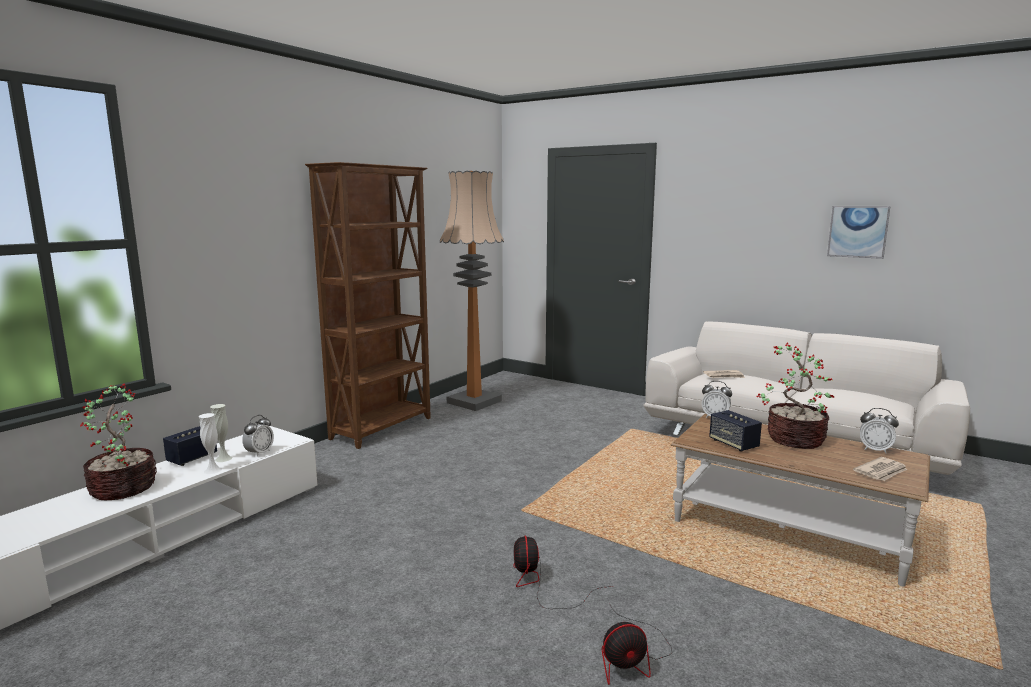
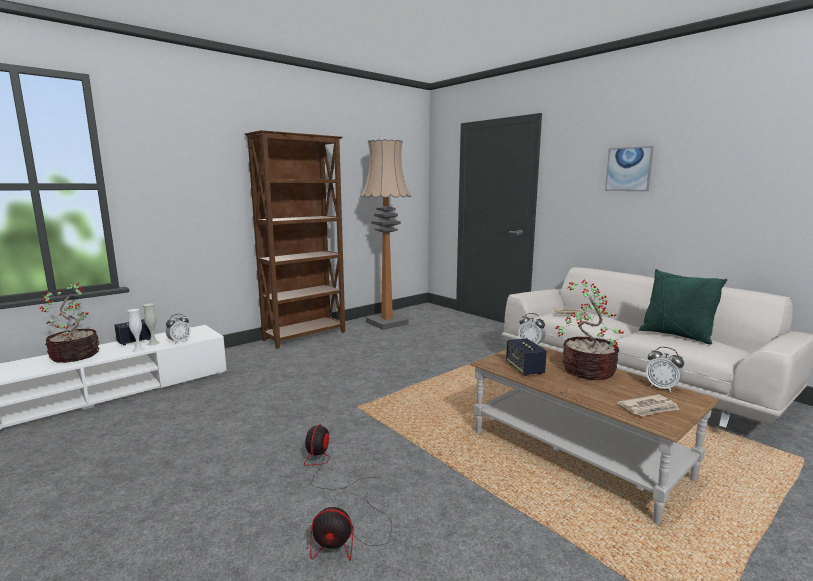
camera: 15 degrees right, 0 degrees up
picture [827,206,891,259] -> picture moved to [605,146,654,191]
none -> green pillow [639,269,727,344]

